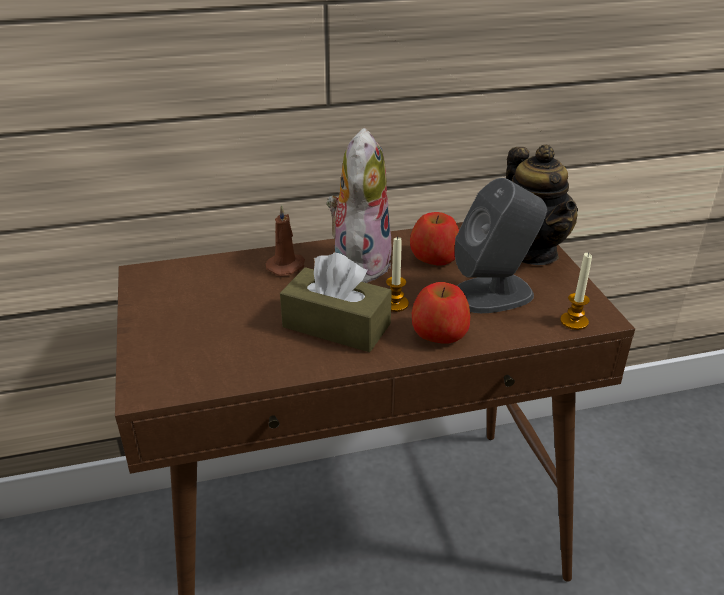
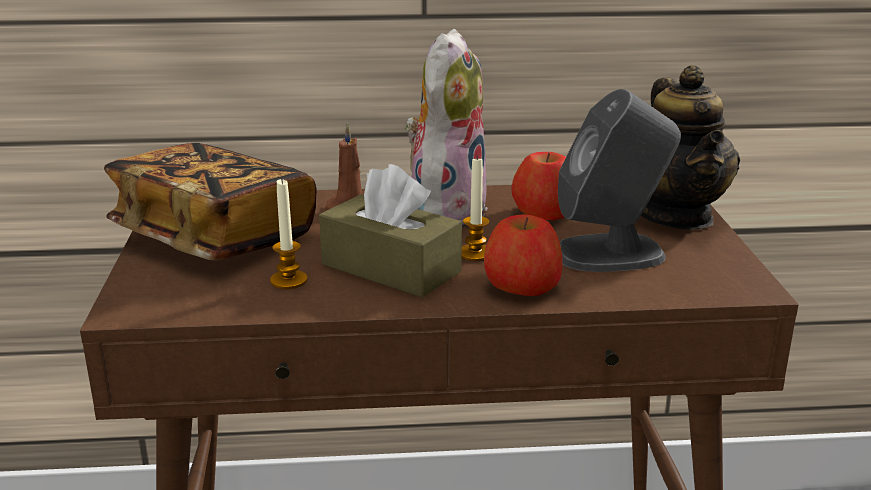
camera: 10 degrees right, 10 degrees down
candle [560,252,592,330] -> candle moved to [270,178,308,289]
none -> book [104,143,316,261]

